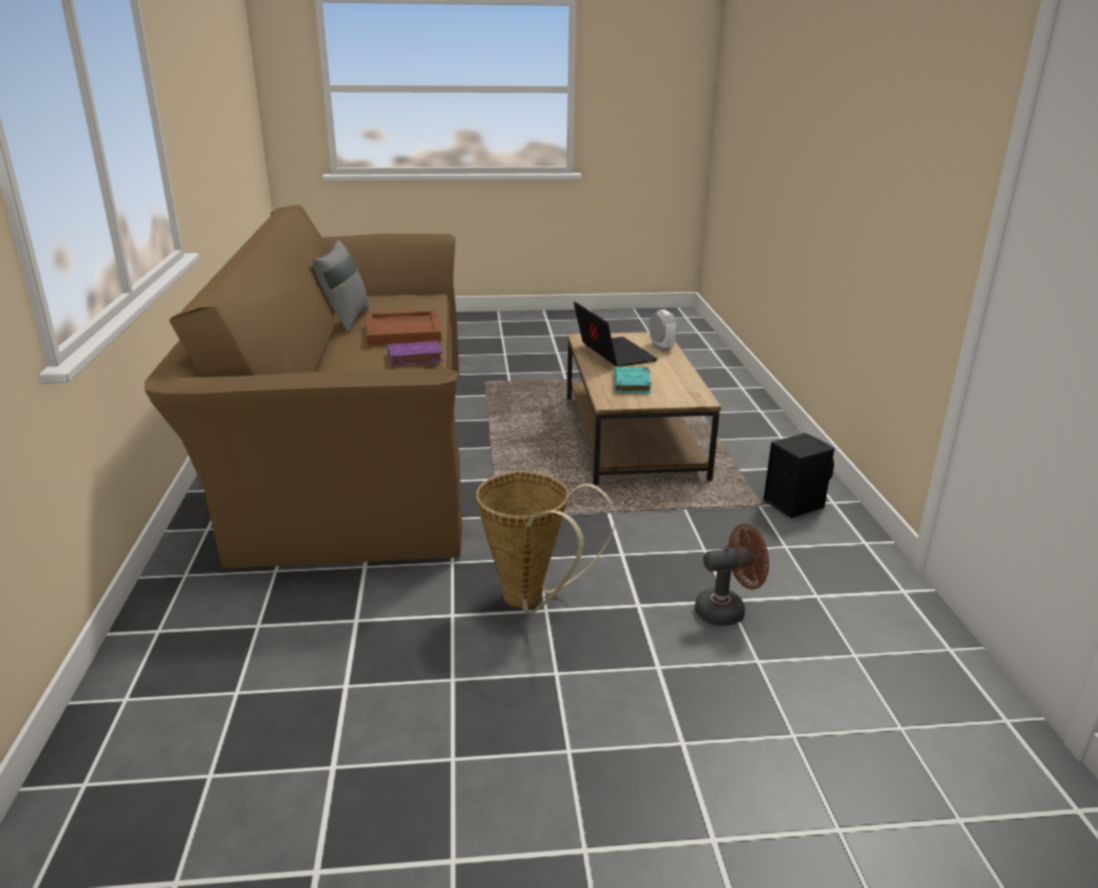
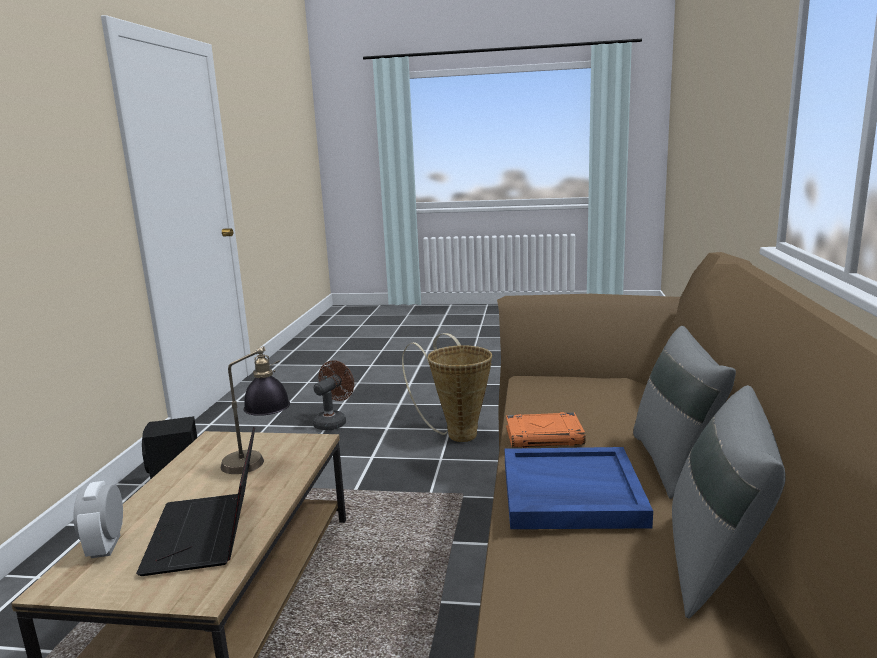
camera: 165 degrees left, 10 degrees down
brown tray [367,310,442,345] -> blue tray [505,447,653,529]
purple book [387,341,443,365] -> orange book [506,412,586,448]
turquoise book [614,367,651,394] -> table lamp [221,346,290,474]
brown fan [695,524,769,626] -> brown fan turned 120 degrees clockwise [313,360,354,430]
none -> grey pillow [633,326,736,499]

